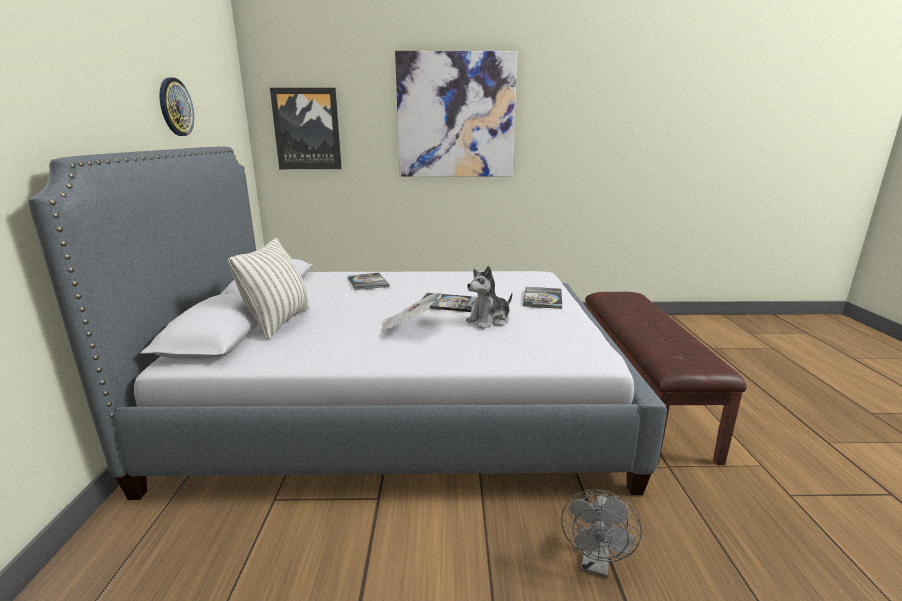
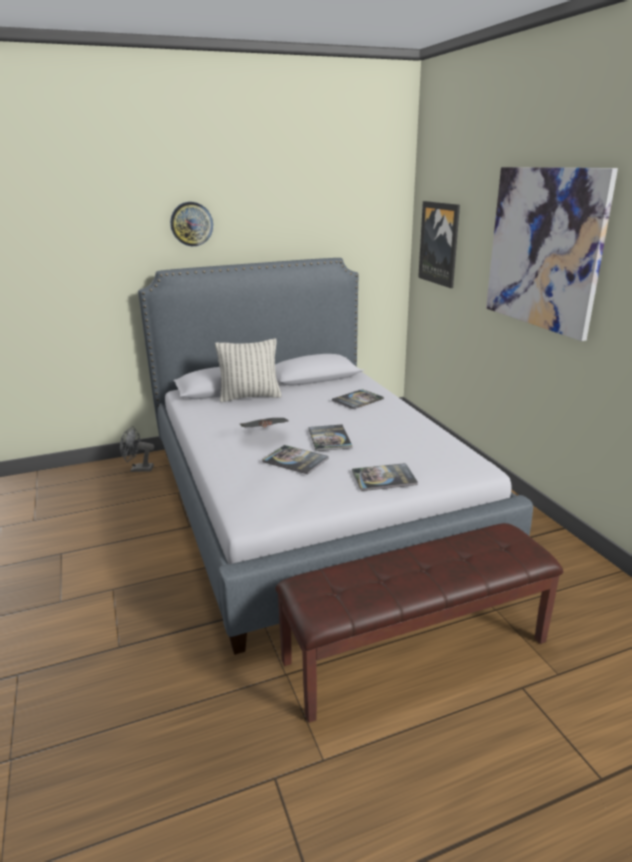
camera: 70 degrees right, 5 degrees up
wall clock [159,77,194,136] -> wall clock moved to [170,202,213,246]
plush toy [466,266,512,329] -> book [262,445,329,475]
grey fan [561,490,642,578] -> grey fan moved to [120,426,154,472]

